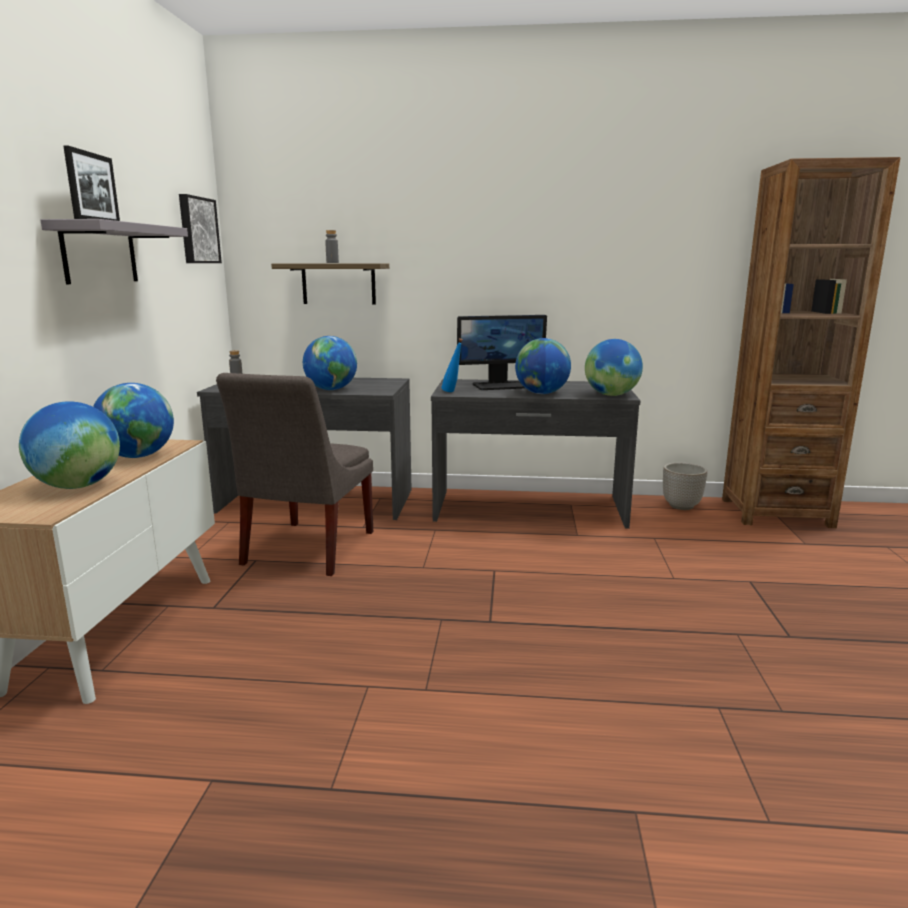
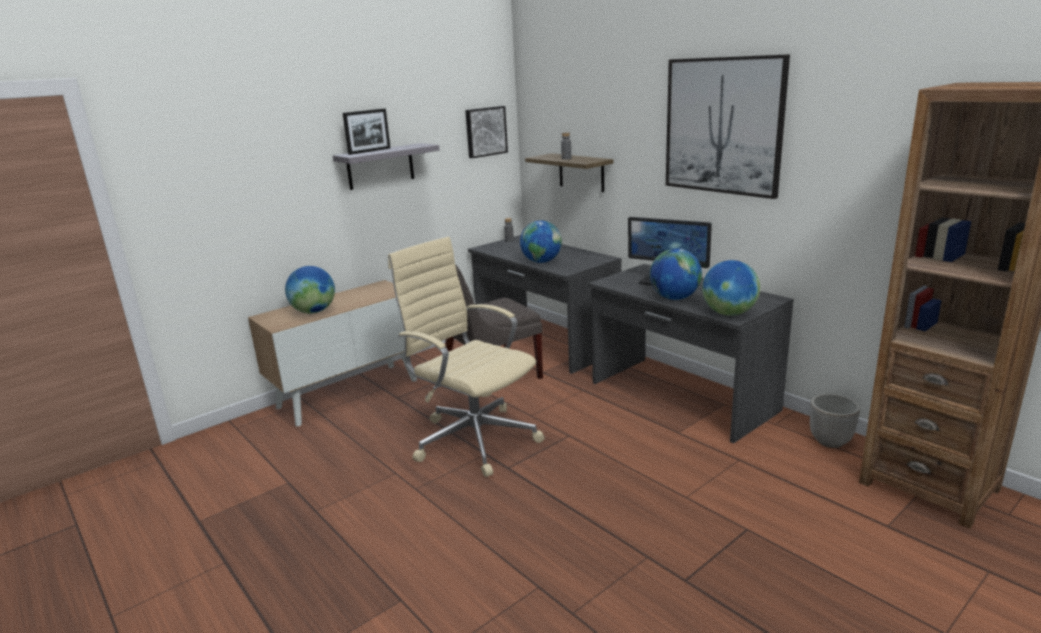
camera: 45 degrees right, 5 degrees up
globe [93,383,174,458] -> none
blue bottle [441,338,463,392] -> none
none -> beige office chair [388,237,545,477]
none -> picture [666,54,790,199]

